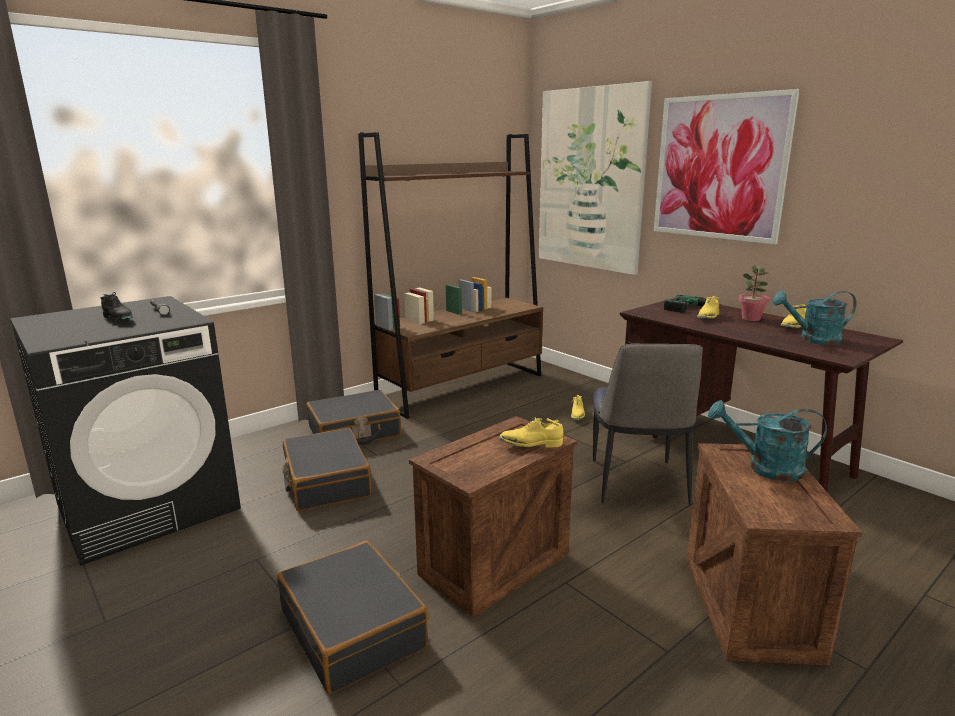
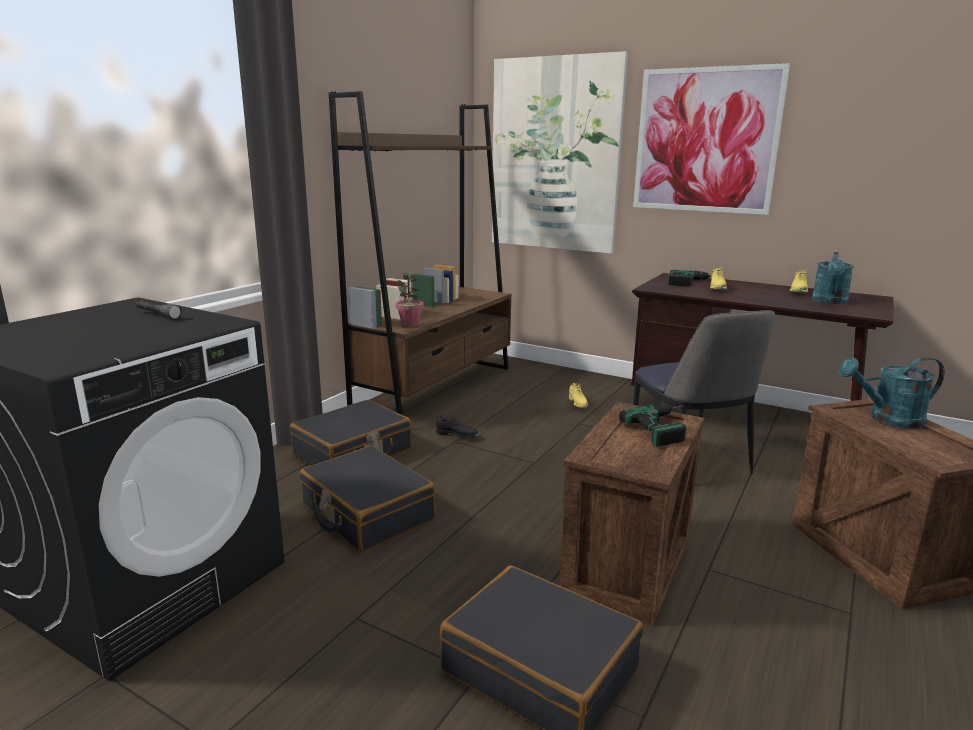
camera: 20 degrees left, 0 degrees up
black shoe [101,292,133,321] -> black shoe moved to [436,414,479,438]
yellow shoe [499,417,563,448] -> power drill [619,403,686,446]
potted plant [739,265,770,321] -> potted plant moved to [396,271,424,327]
turquoise watering can [772,291,856,345] -> turquoise watering can turned 45 degrees counterclockwise [812,252,854,304]

